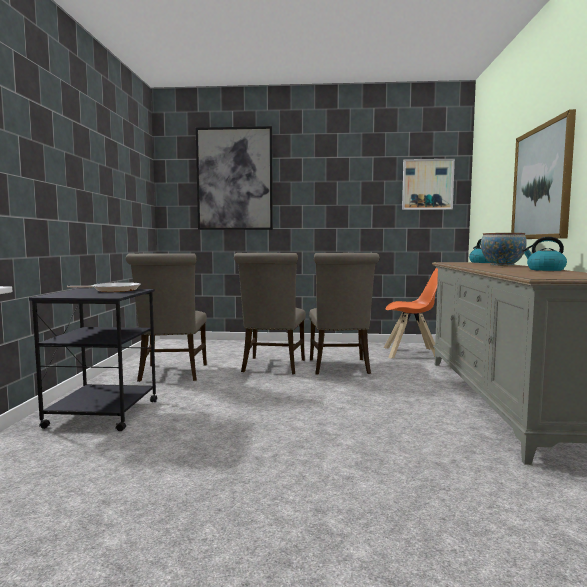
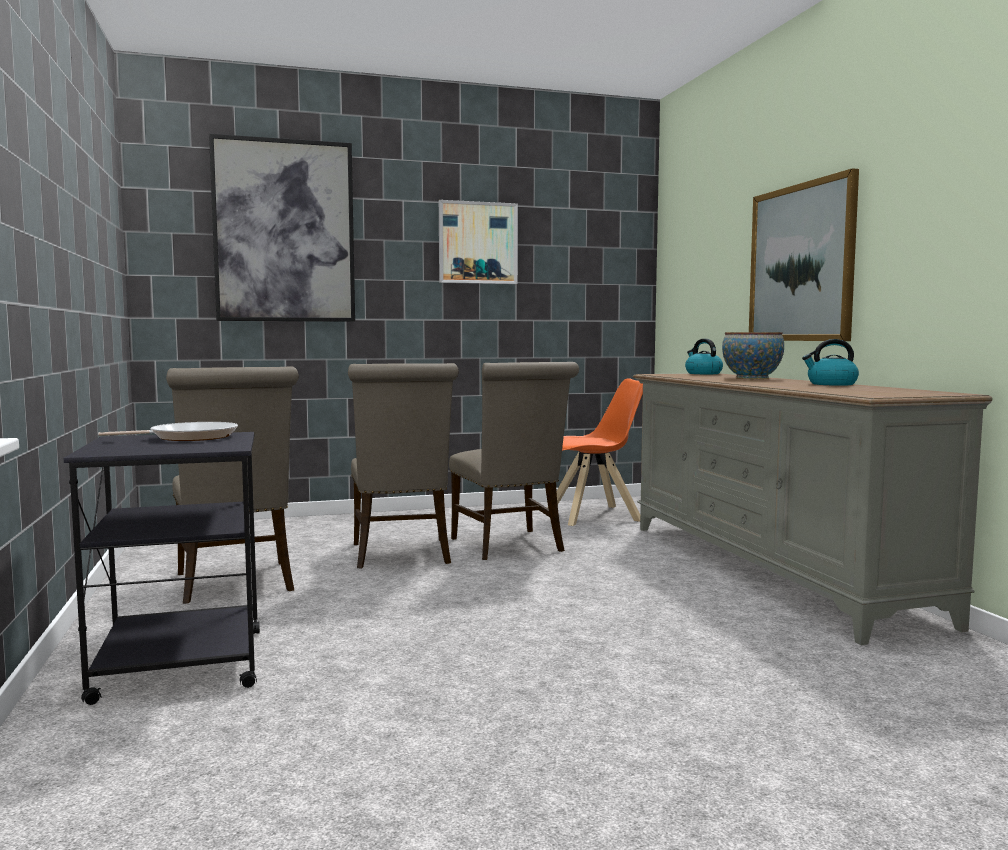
camera: 20 degrees left, 0 degrees up
picture [402,159,455,210] -> picture moved to [439,200,518,284]

